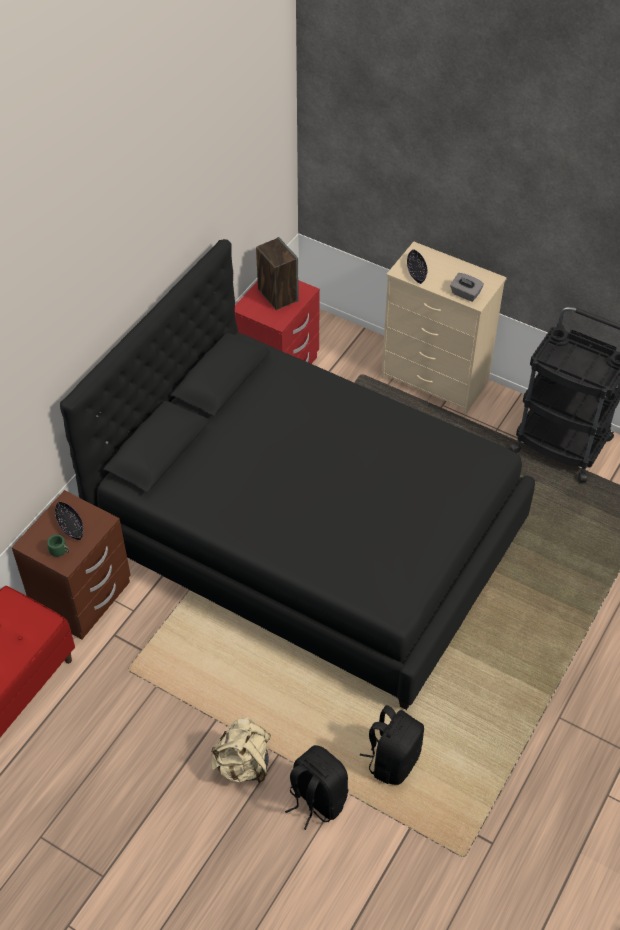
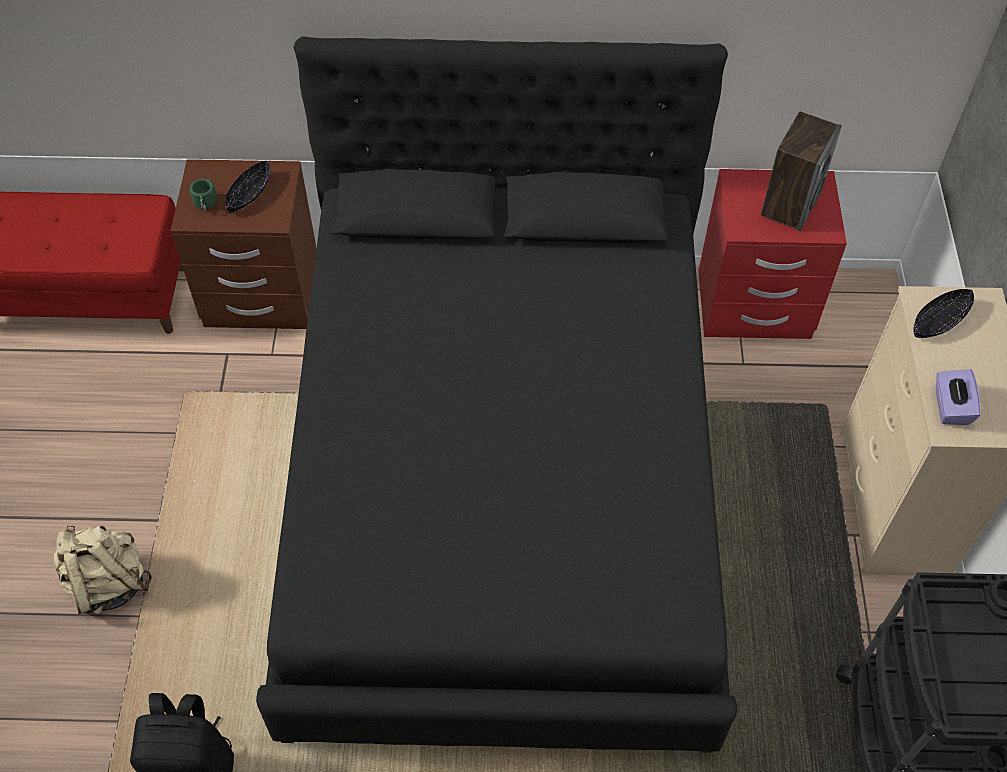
camera: 60 degrees right, 5 degrees up
black backpack [285,745,348,830] -> none
grey tissue box [450,273,484,302] -> purple tissue box [936,369,981,425]

